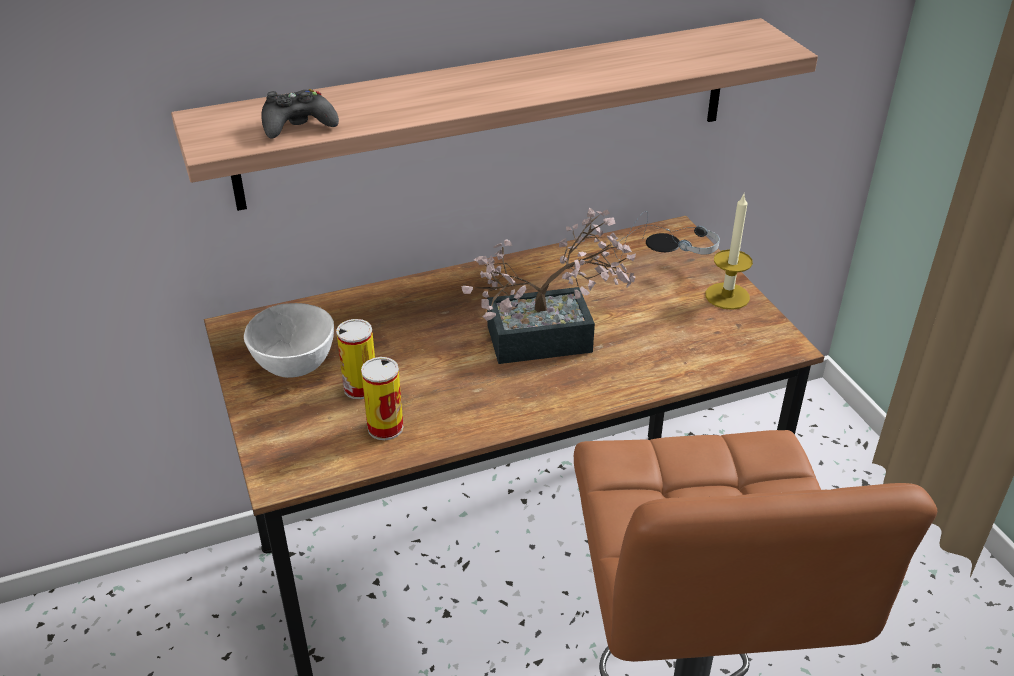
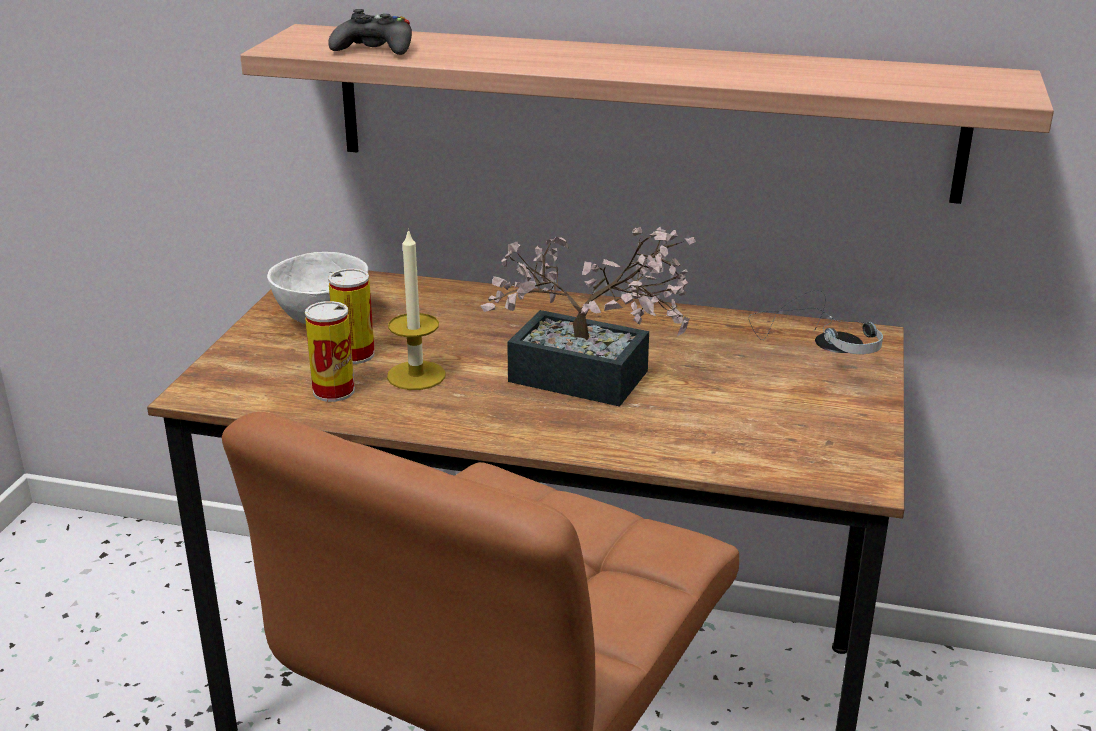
camera: 35 degrees right, 10 degrees down
candle [705,194,753,310] -> candle moved to [387,228,446,390]

